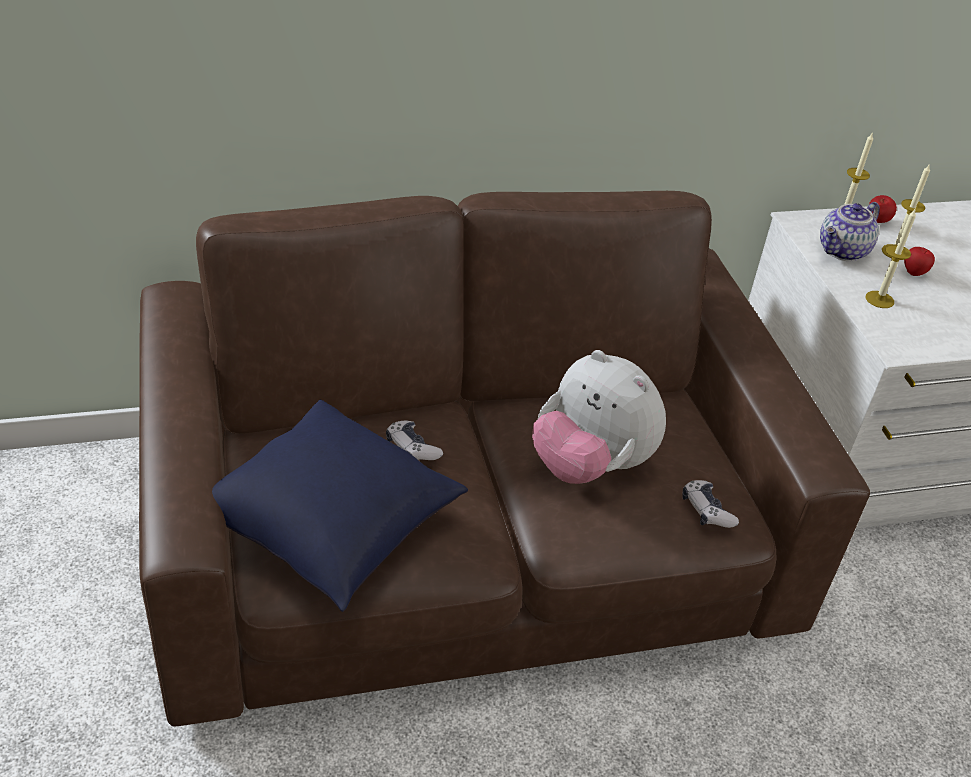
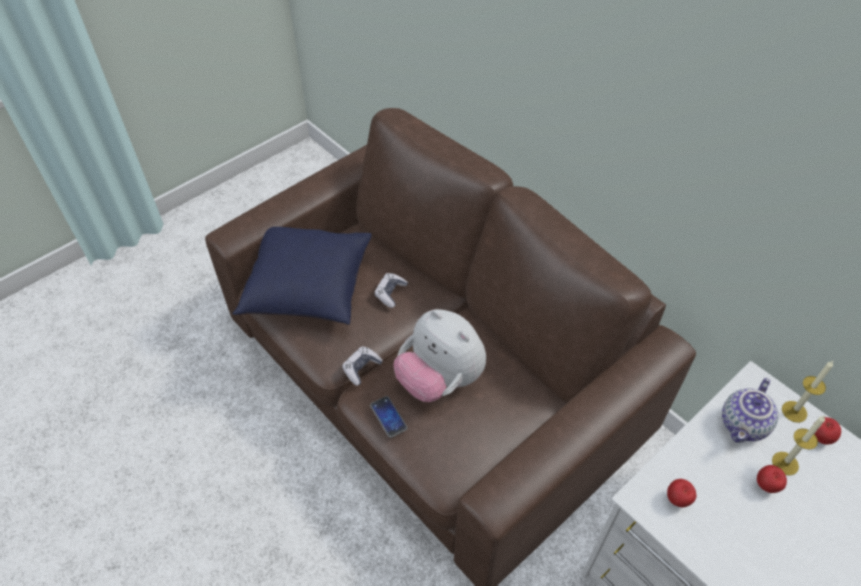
camera: 65 degrees right, 10 degrees up
plush toy [532,350,666,484] -> plush toy turned 60 degrees counterclockwise [394,309,486,402]
game controller [682,480,739,528] -> game controller moved to [342,346,383,386]
teapot [820,202,880,261] -> teapot turned 75 degrees counterclockwise [722,378,778,443]
candle [866,209,916,308] -> none
none -> phone [370,396,407,438]
none -> apple [667,479,696,507]

